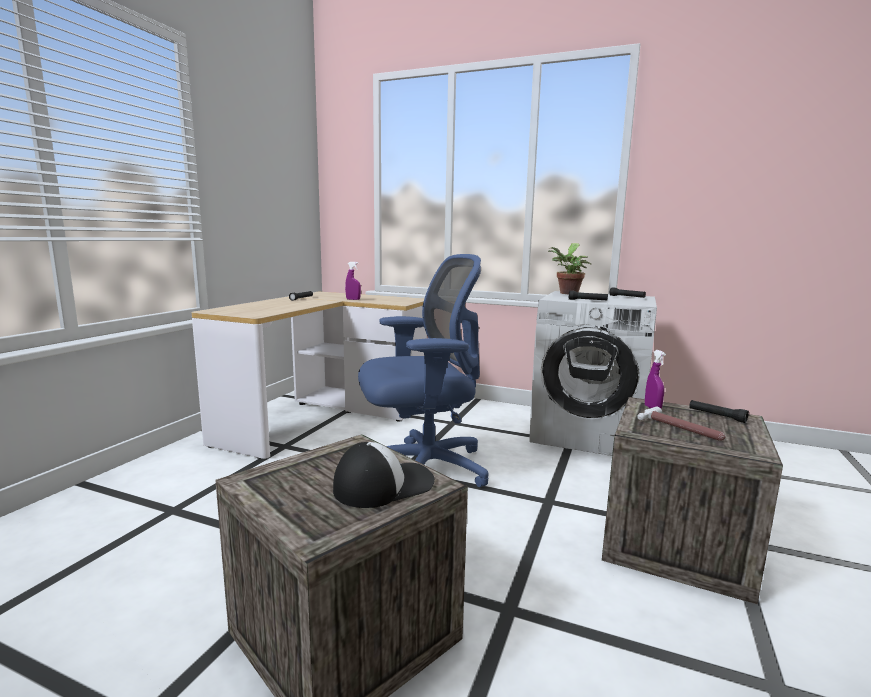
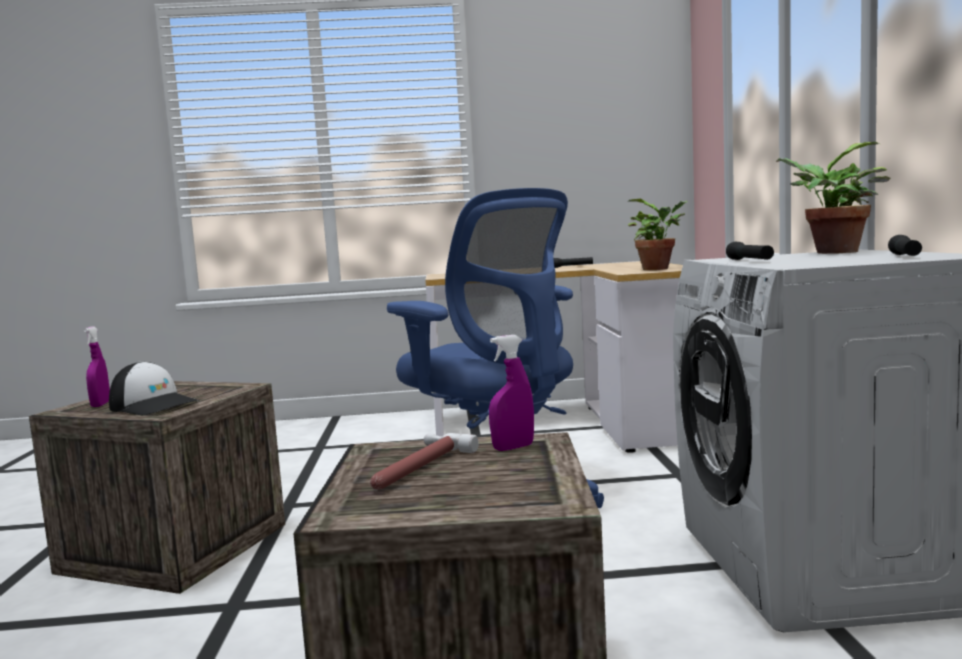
camera: 65 degrees right, 5 degrees down
purple spray bottle [345,262,361,300] -> purple spray bottle moved to [84,326,110,407]
black flashlight [689,400,749,423] -> none
none -> potted plant [627,199,687,270]

